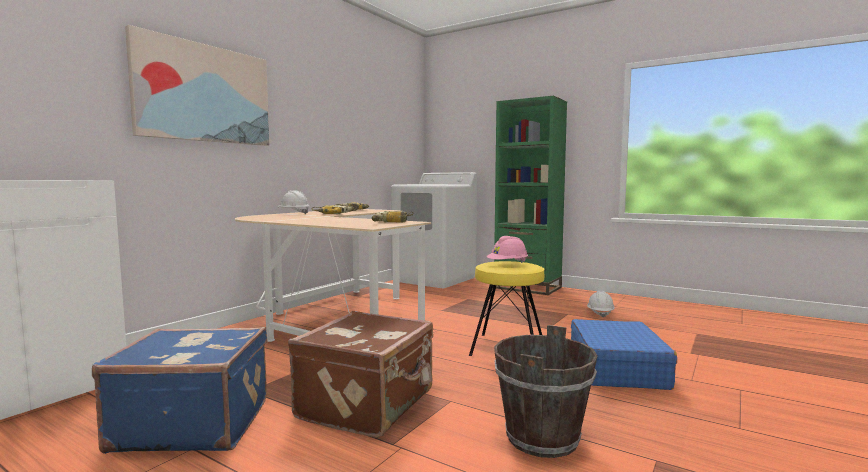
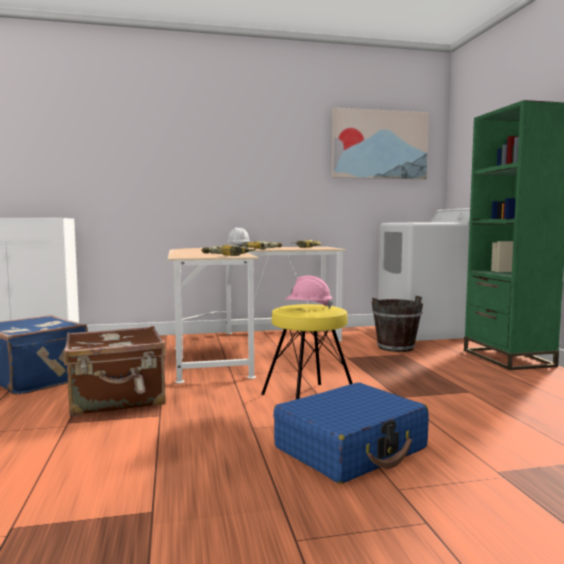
camera: 45 degrees right, 0 degrees up
picture [125,25,270,146] -> picture moved to [332,108,429,180]
brown bucket [494,325,598,458] -> brown bucket moved to [372,296,423,352]
white hard hat [587,291,615,318] -> none

